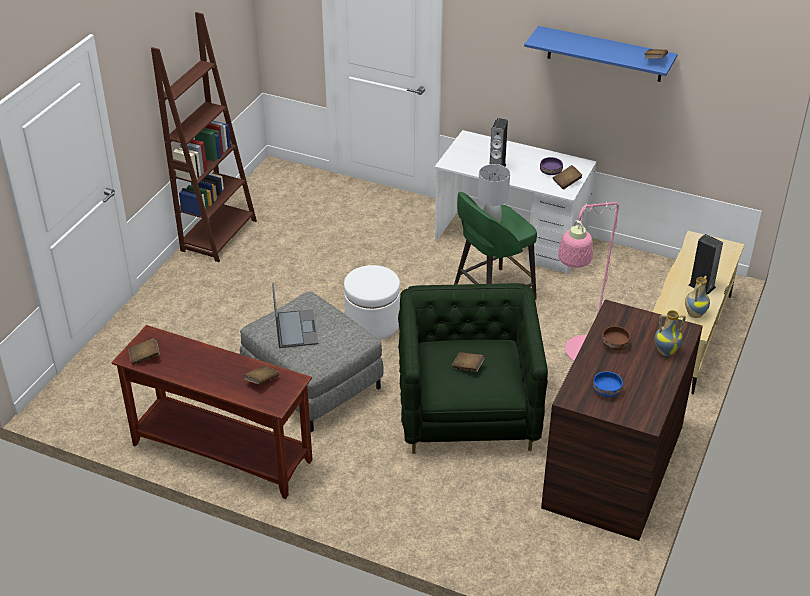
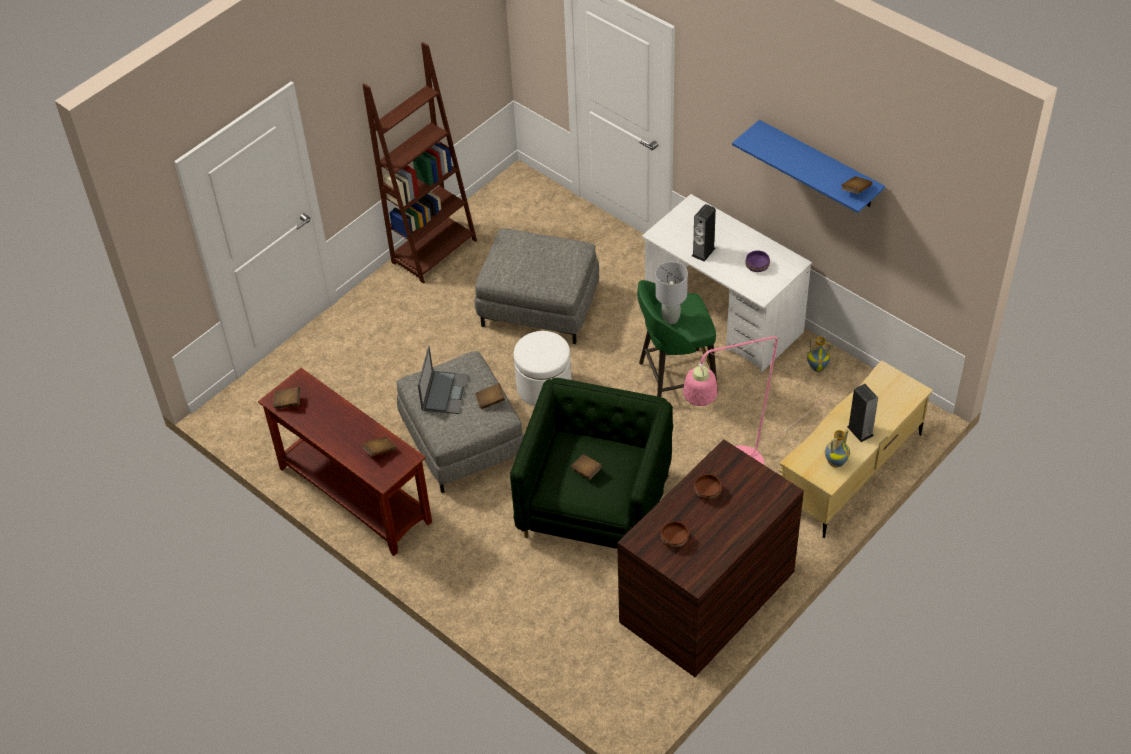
camera: 20 degrees right, 10 degrees up
brown book [553,165,582,189] -> brown book moved to [475,383,505,409]
blue bowl [593,371,623,397] -> brown bowl [661,521,689,548]
vase [655,310,686,356] -> vase moved to [807,337,831,372]
none -> grey ottoman [474,228,599,344]

